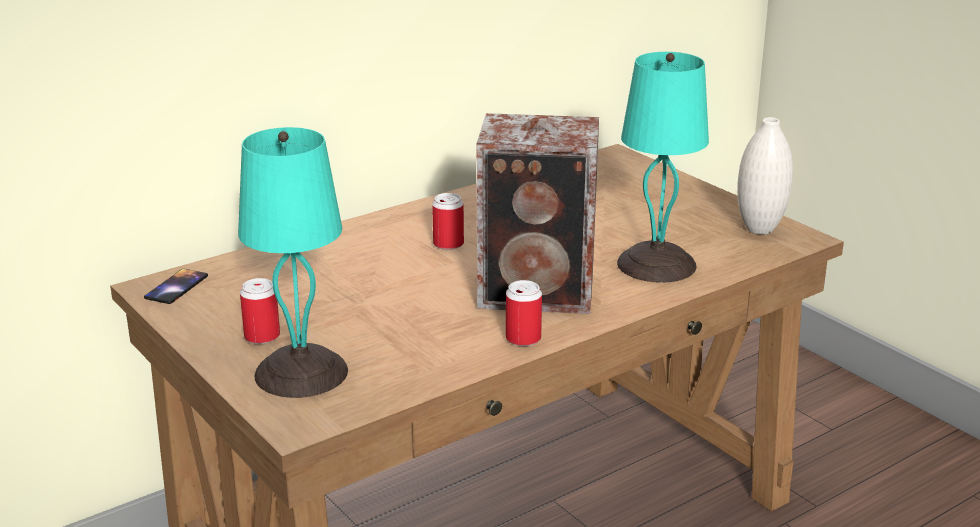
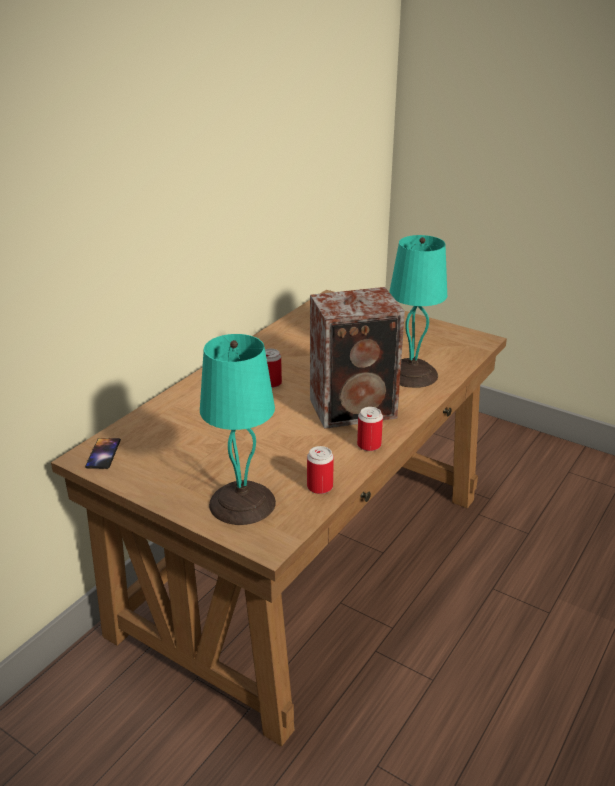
camera: 20 degrees left, 5 degrees up
can [240,278,280,344] -> can moved to [307,446,334,494]
white vase [737,117,793,235] -> none

